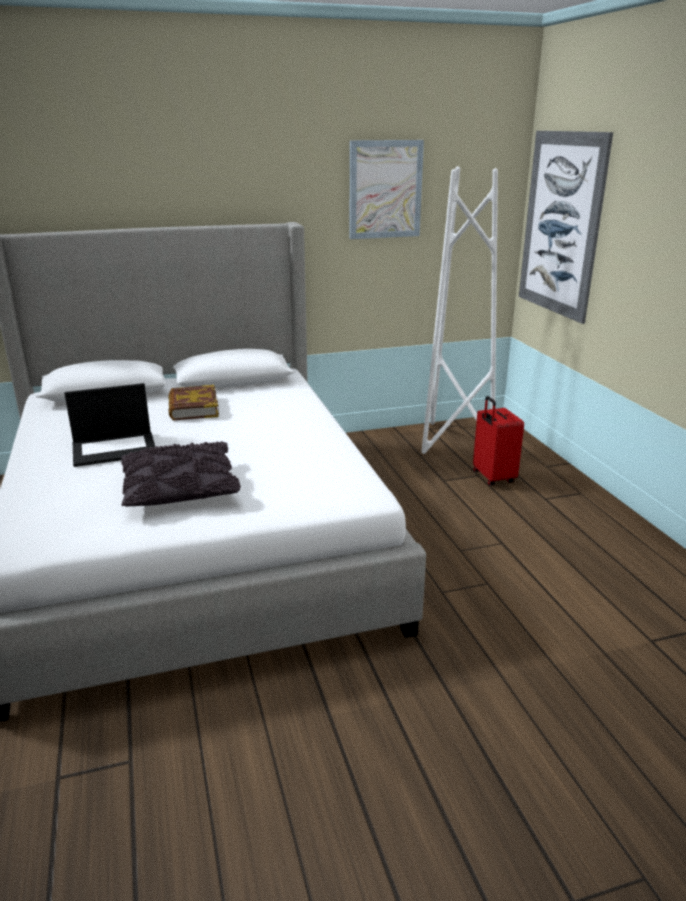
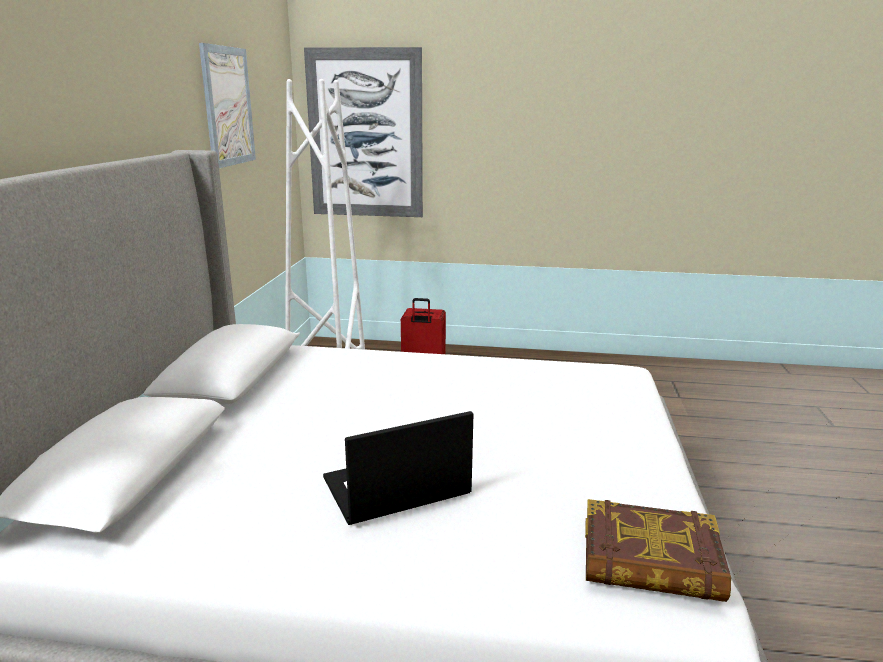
camera: 65 degrees left, 5 degrees down
laptop [64,383,155,467] -> laptop turned 120 degrees counterclockwise [323,411,473,525]
black pillow [121,441,241,506] -> none
book [168,385,219,421] -> book moved to [585,499,731,602]

